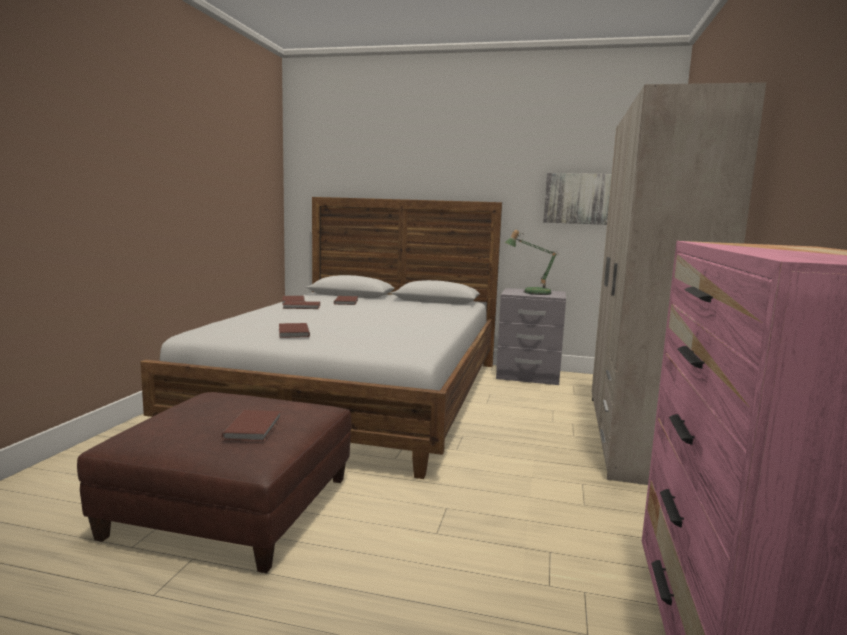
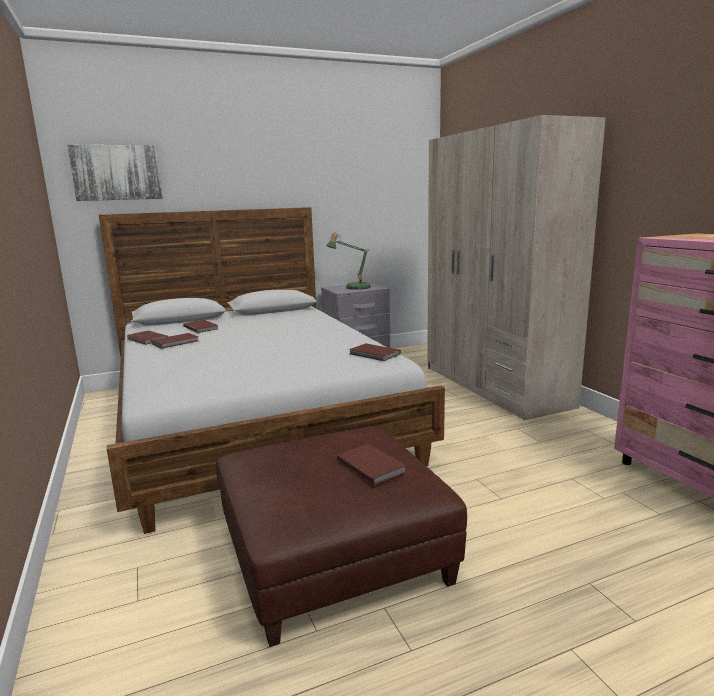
camera: 35 degrees left, 5 degrees up
brown book [279,323,310,338] -> brown book moved to [349,343,401,361]
picture [543,173,612,225] -> picture moved to [67,145,163,201]

